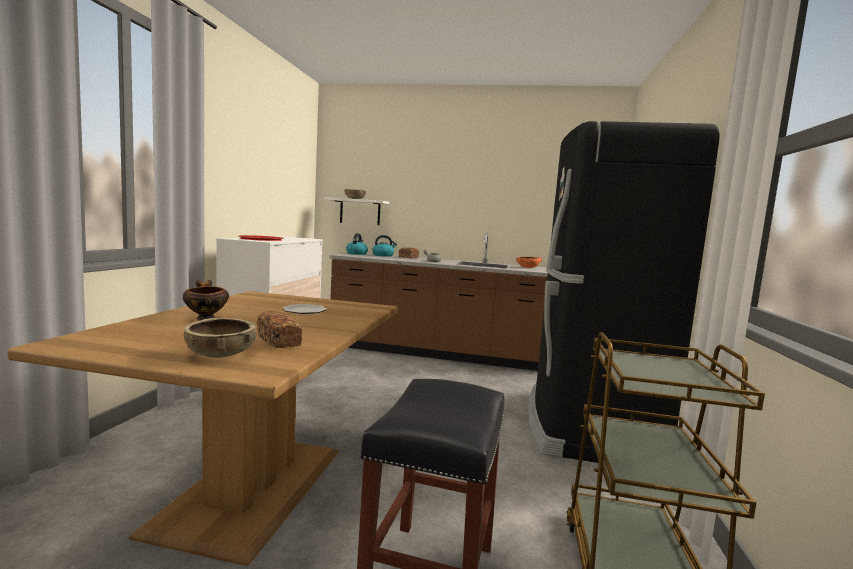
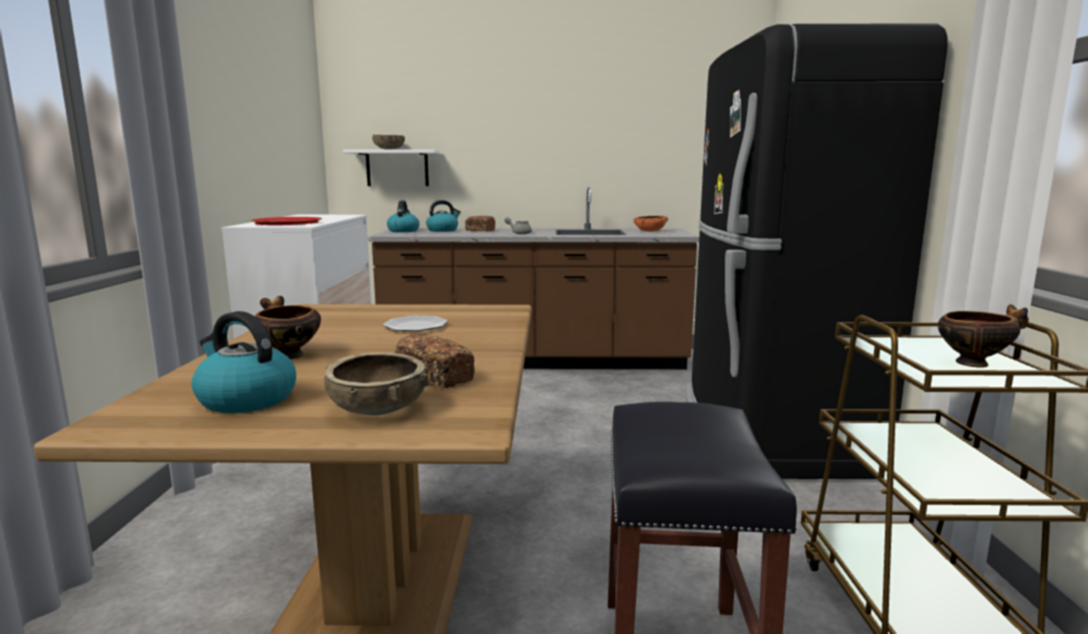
camera: 10 degrees left, 5 degrees up
none -> kettle [192,311,296,413]
none -> bowl [938,304,1028,368]

